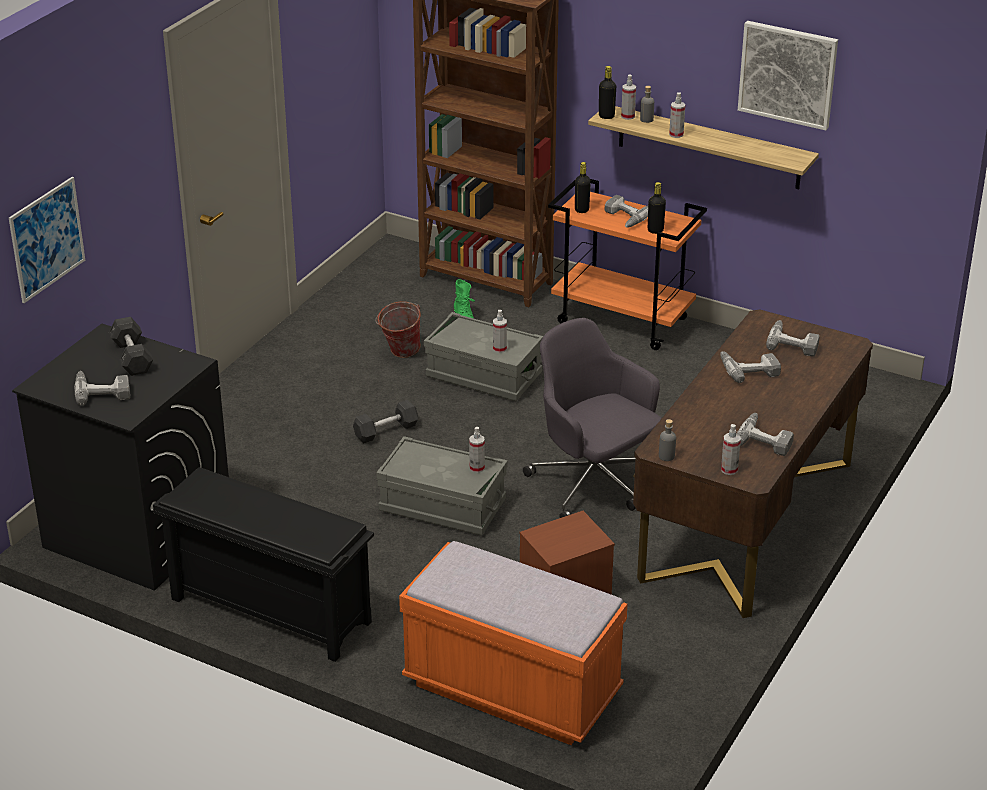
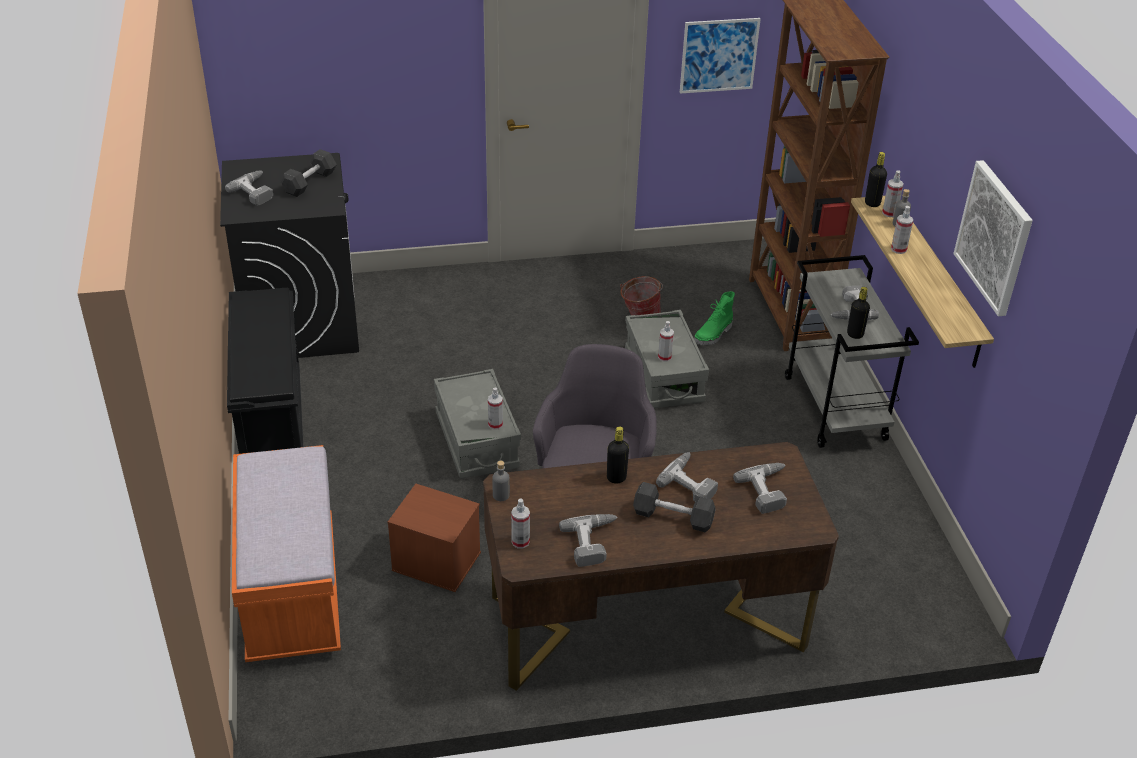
camera: 50 degrees right, 5 degrees up
picture [9,177,85,303] -> picture moved to [680,18,761,94]
grey dumbbell [353,400,418,443] -> grey dumbbell moved to [633,482,716,533]
orange cart [548,179,707,350] -> grey cart [785,255,919,448]
black bottle [575,162,591,213] -> black bottle moved to [607,427,629,483]

